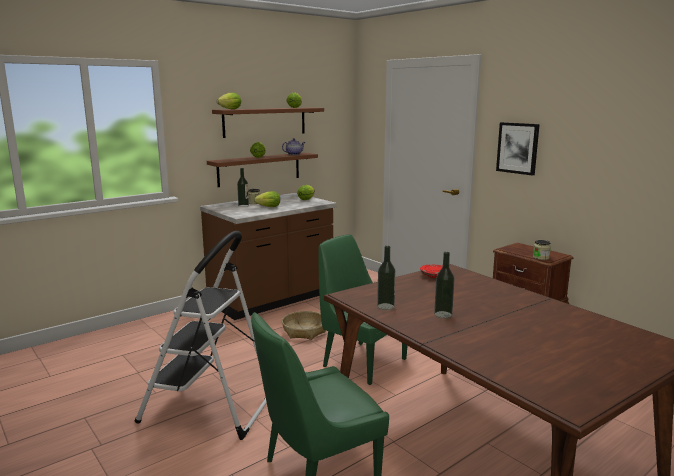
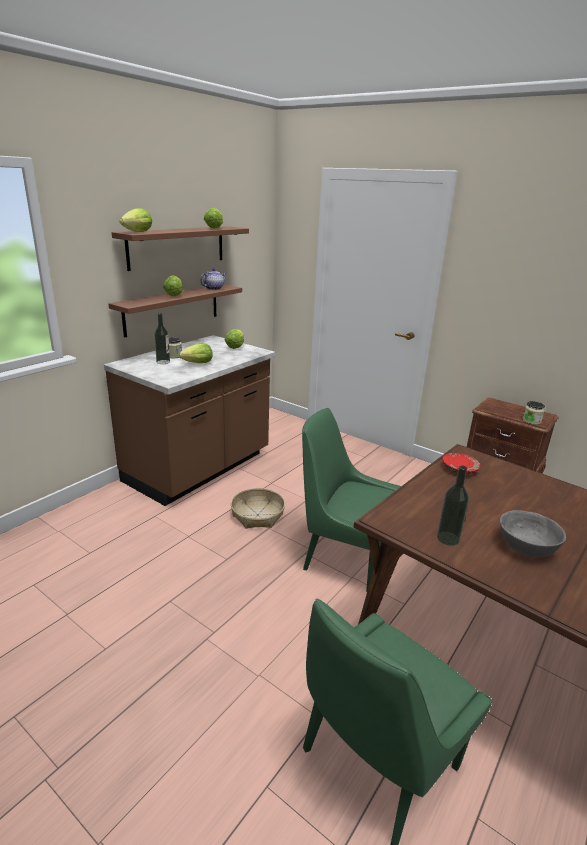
camera: 15 degrees left, 10 degrees up
step ladder [135,231,267,440] -> none
bottle [434,252,455,318] -> grey bowl [500,510,566,558]
picture [496,122,540,176] -> none

